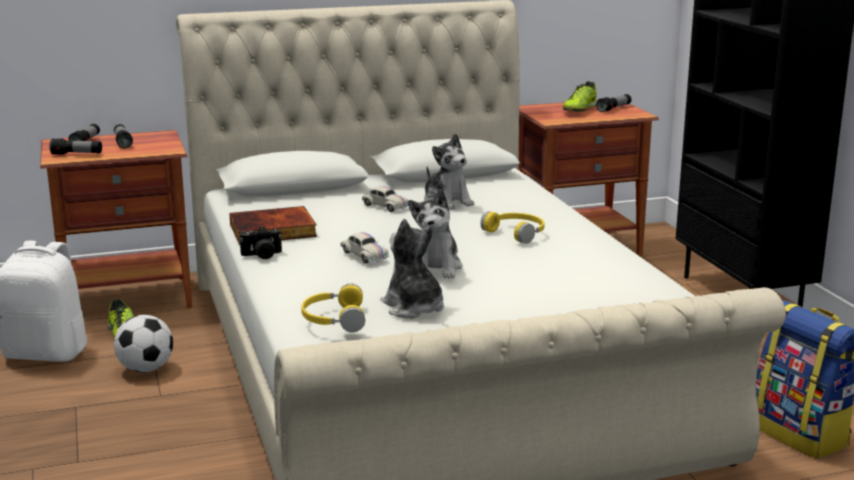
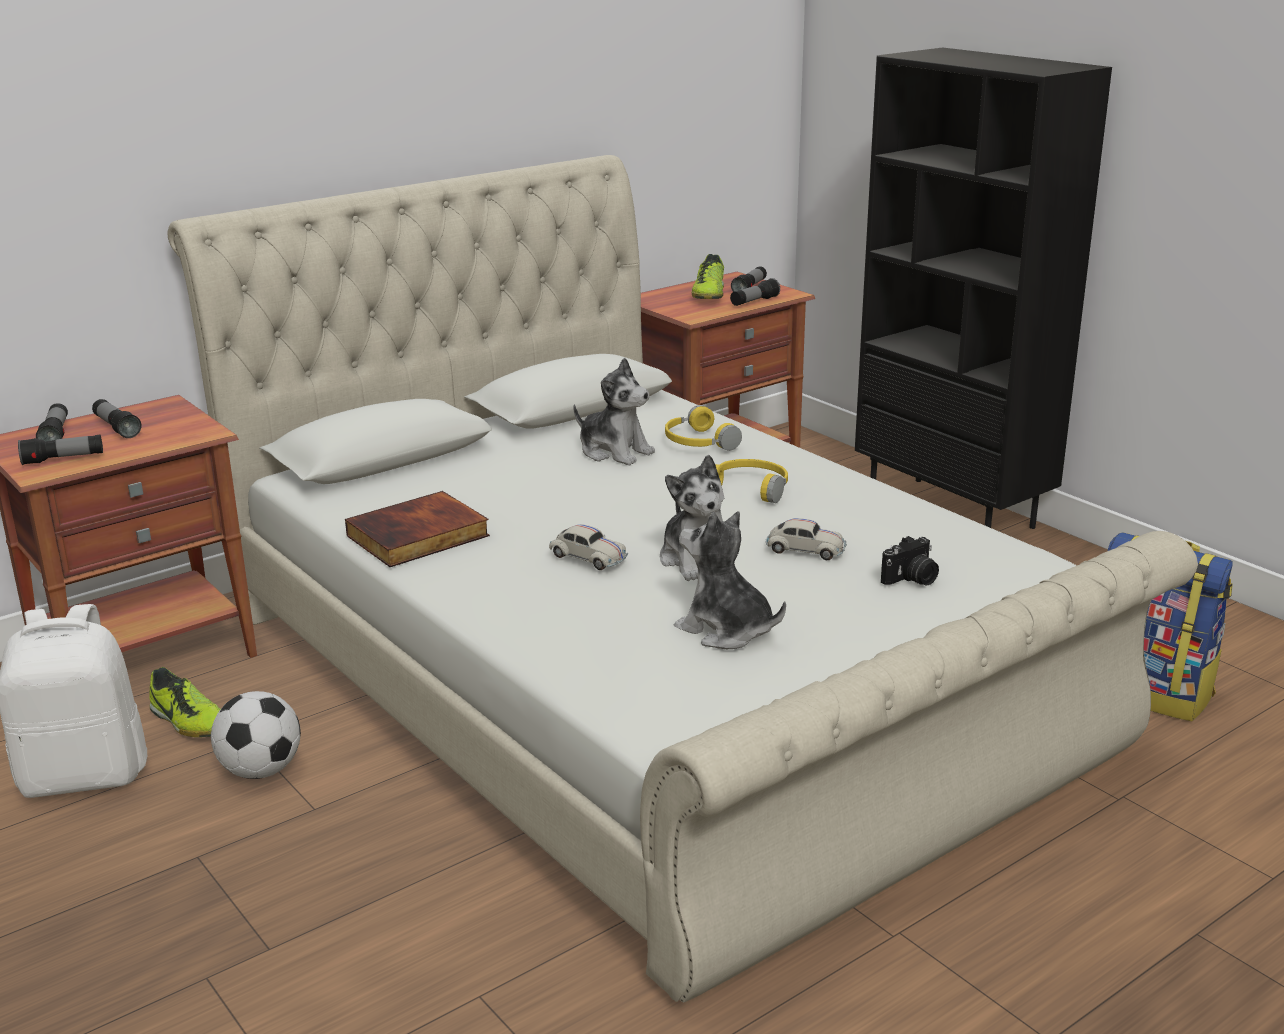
camera: 20 degrees left, 5 degrees up
camera [240,226,282,259] -> camera moved to [881,536,939,586]
yellow headphones [301,283,365,333] -> yellow headphones moved to [665,405,742,451]
white toy car [362,186,408,212] -> white toy car moved to [766,518,847,560]
none -> flashlight [730,278,780,306]

